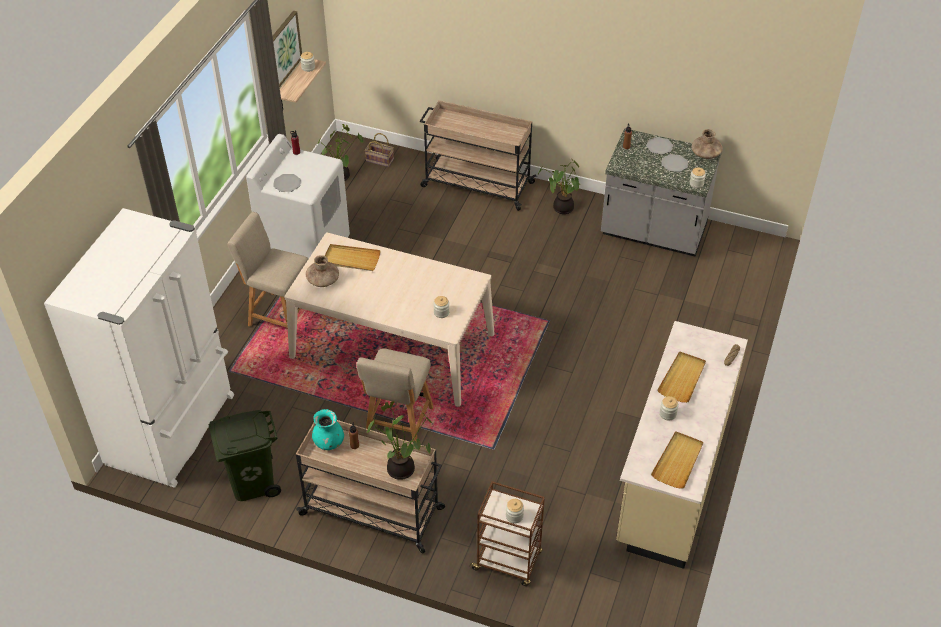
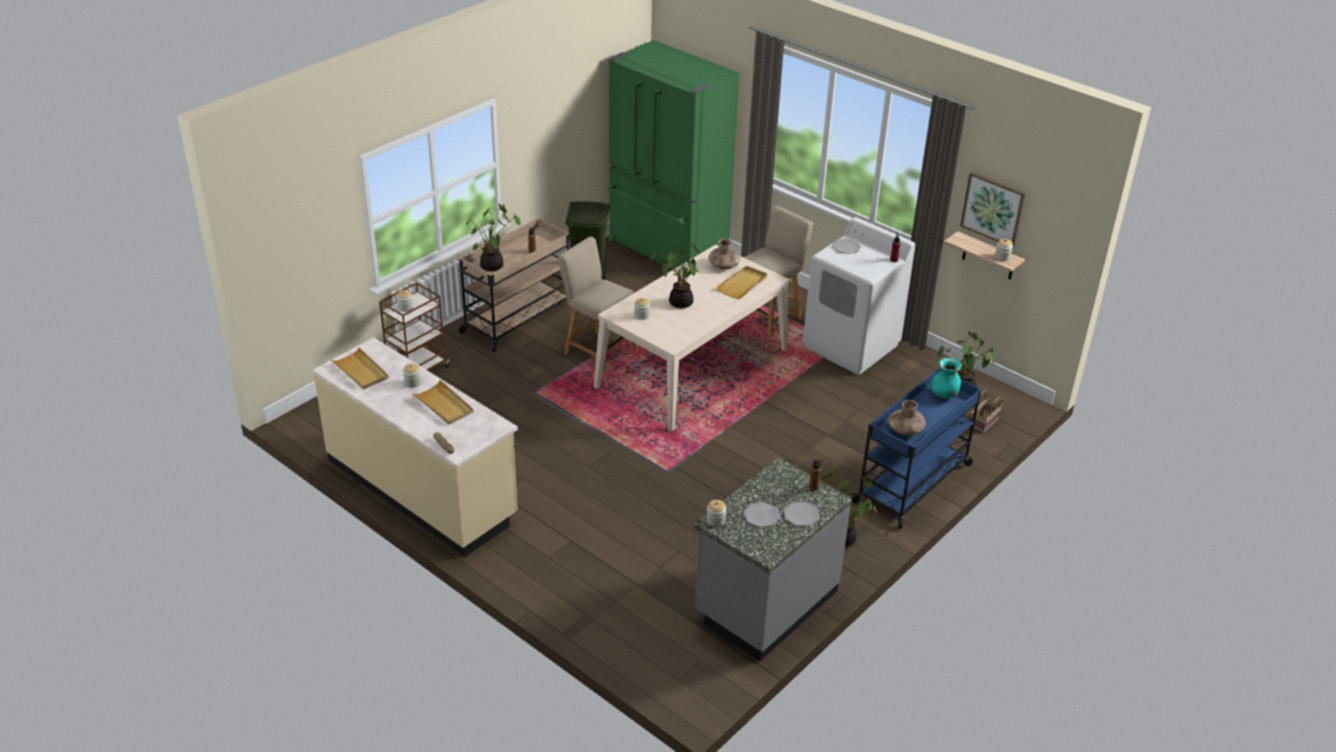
camera: 110 degrees right, 10 degrees down
white fridge [44,208,234,488] -> green fridge [607,40,740,269]
turquoise vase [312,409,344,450] -> turquoise vase moved to [930,358,962,398]
beige cart [420,100,537,211] -> blue cart [850,369,982,529]
brown vase [692,129,723,159] -> brown vase moved to [888,400,925,435]
none -> potted plant [650,242,700,309]

